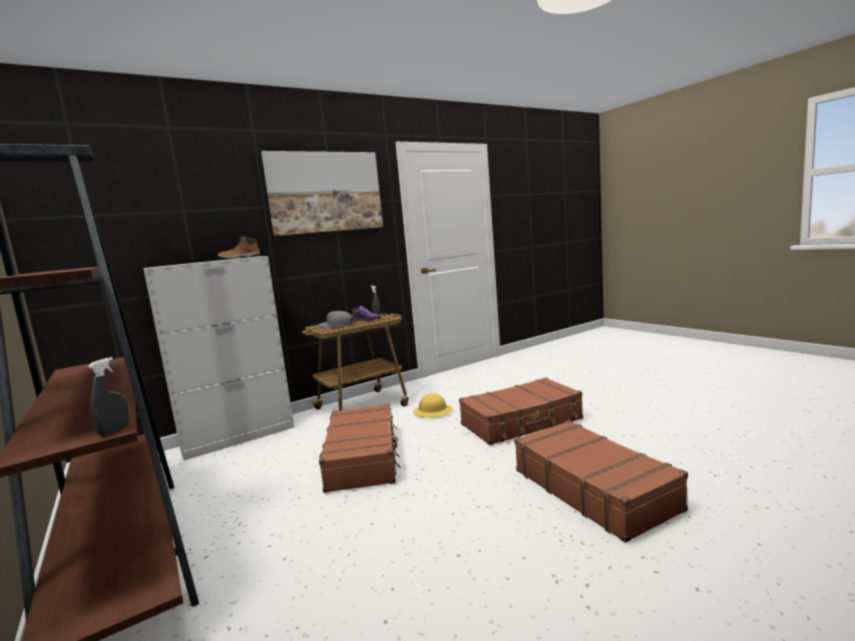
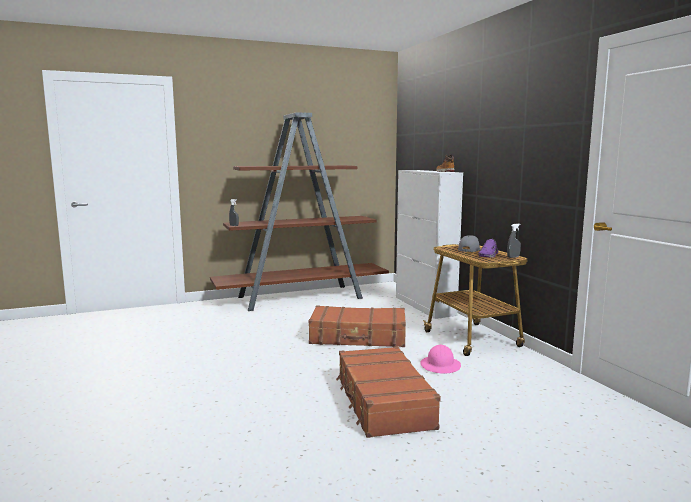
camera: 100 degrees right, 0 degrees up
picture [261,151,383,236] -> none
yellow hard hat [413,393,453,418] -> pink hard hat [420,344,461,373]
brown suitcase [514,420,688,543] -> none

